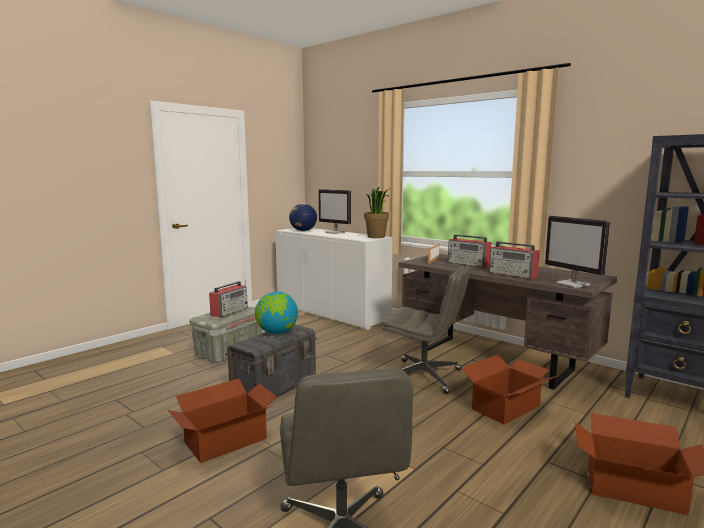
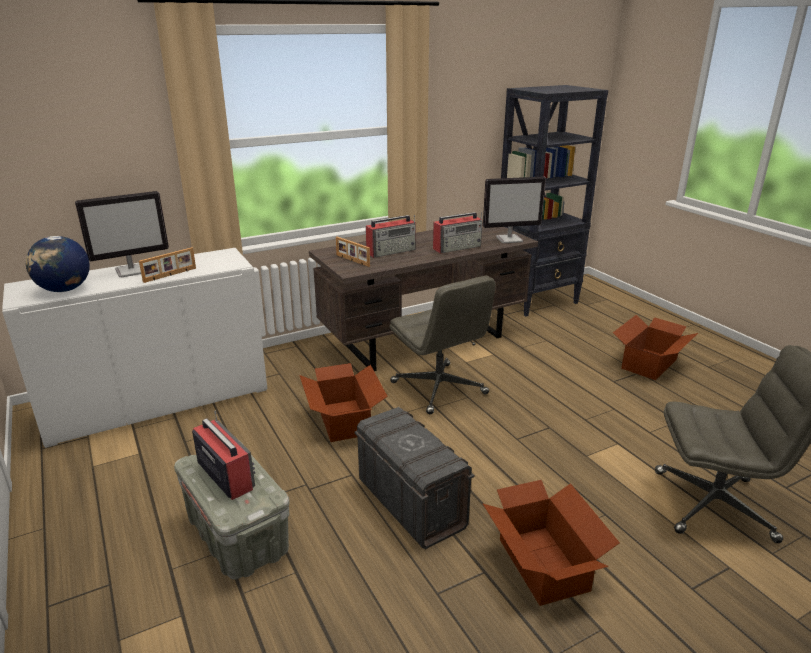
camera: 70 degrees left, 15 degrees up
globe [255,292,298,334] -> none
potted plant [364,186,390,238] -> none
grey office chair [382,265,470,394] -> grey office chair turned 105 degrees clockwise [389,276,495,414]
cardboard box [461,355,557,425] -> cardboard box moved to [299,363,388,442]
none -> picture frame [139,247,196,283]

